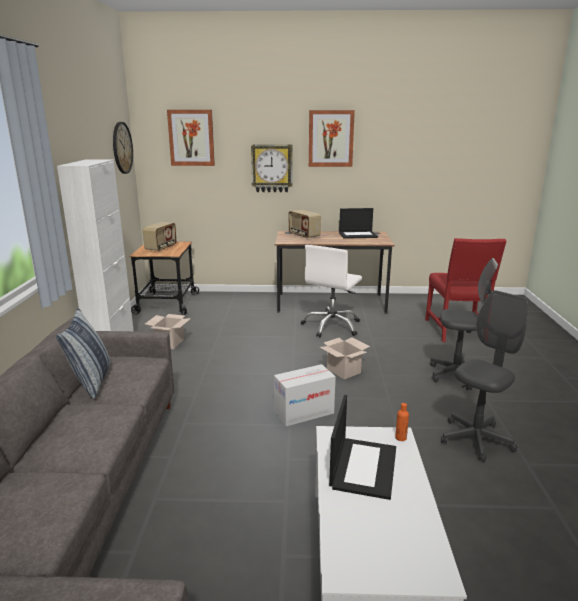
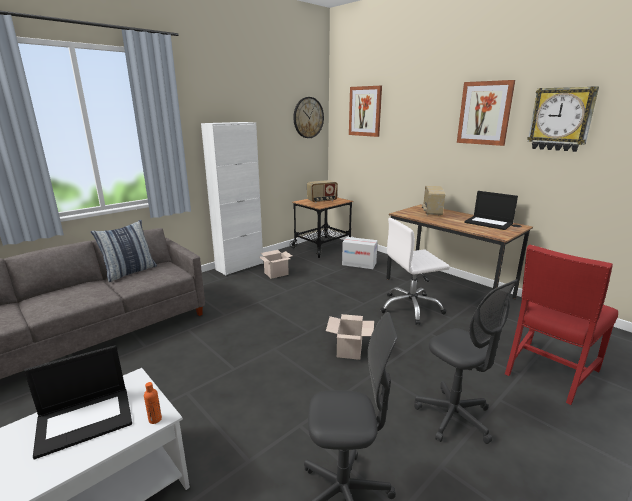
camera: 45 degrees right, 0 degrees up
wall clock [251,144,293,192] -> wall clock moved to [527,86,599,152]
cardboard box [274,364,336,427] -> cardboard box moved to [342,237,378,269]

